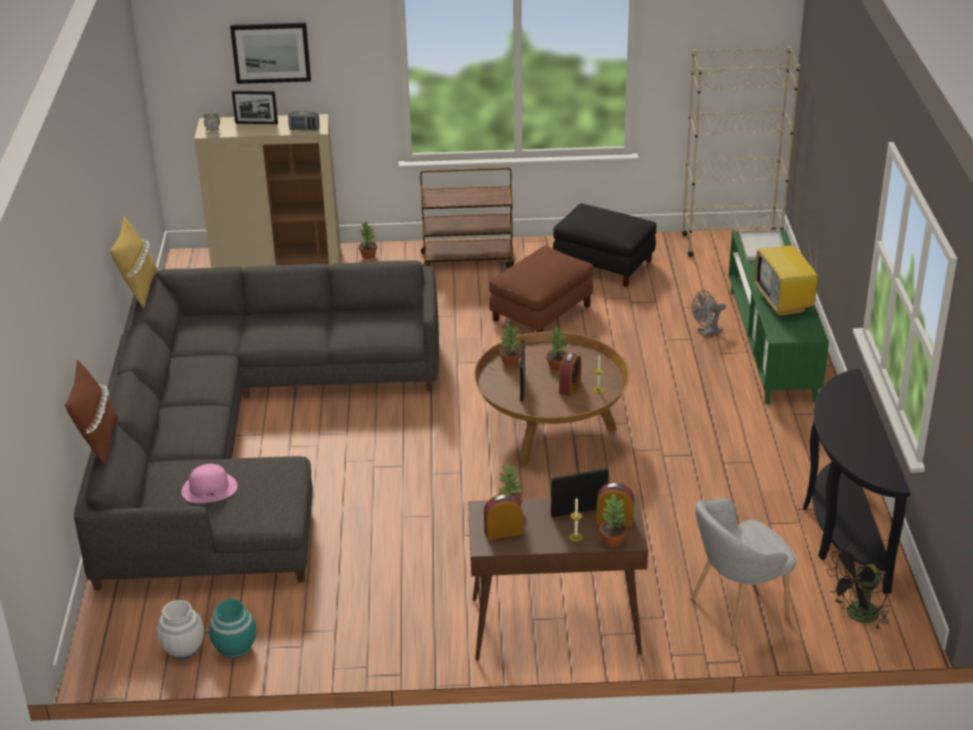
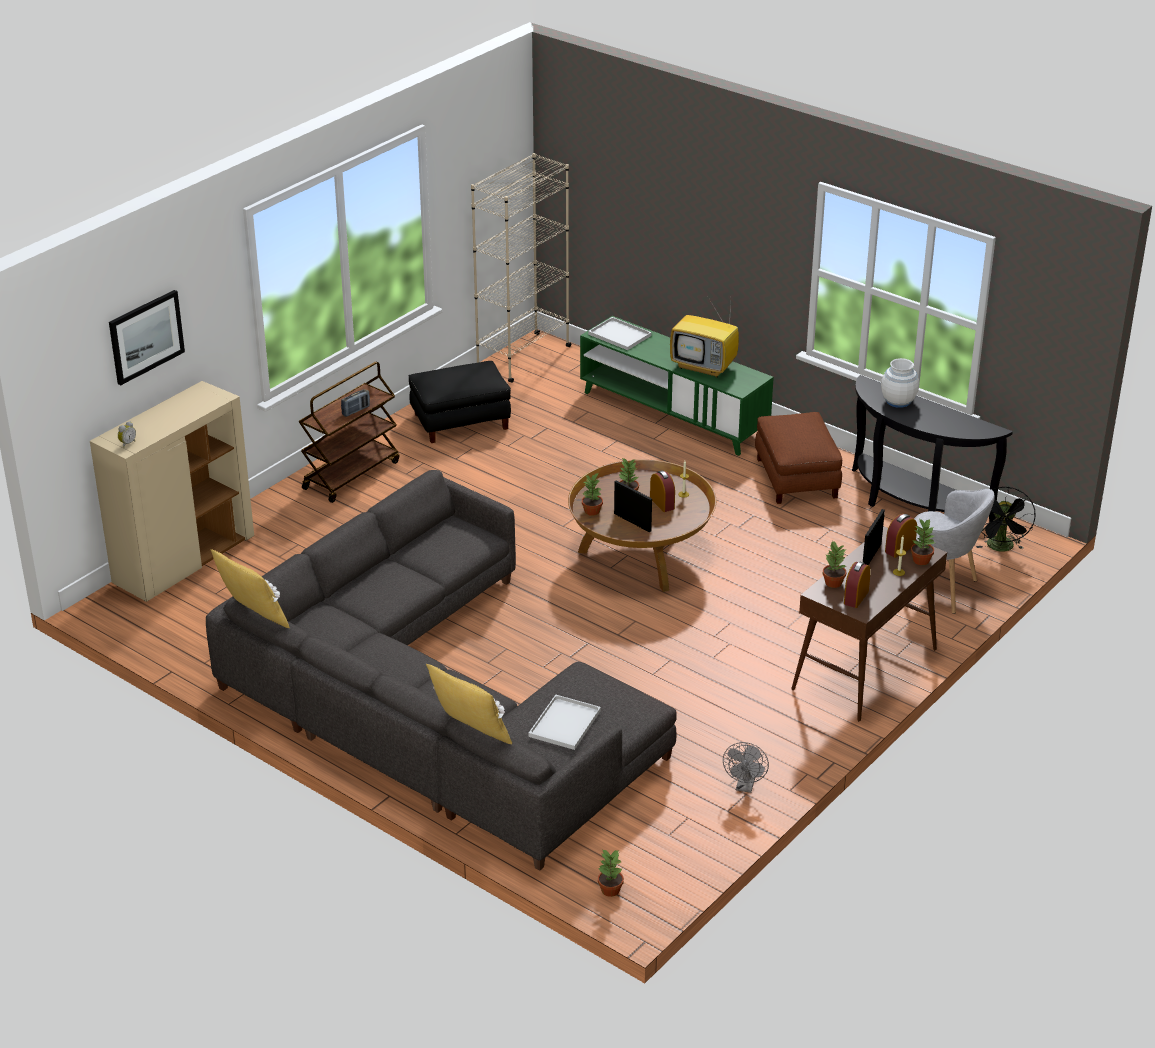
camera: 50 degrees left, 0 degrees up
brown pillow [65,360,118,467] -> yellow pillow [426,664,512,744]
white vase [156,600,204,659] -> white vase moved to [881,358,919,408]
pink hat [182,464,237,503] -> white tray [529,695,601,750]
turquoise vase [209,599,256,658] -> none
picture frame [232,91,278,124] -> none
radio [288,111,320,131] -> radio moved to [341,389,370,417]
potted plant [359,221,377,259] -> potted plant moved to [598,849,624,897]
brown ottoman [489,246,593,332] -> brown ottoman moved to [755,412,842,504]
grey armchair [691,498,797,645] -> grey armchair turned 75 degrees counterclockwise [914,489,995,614]
grey fan [692,290,726,337] -> grey fan moved to [723,742,769,793]

